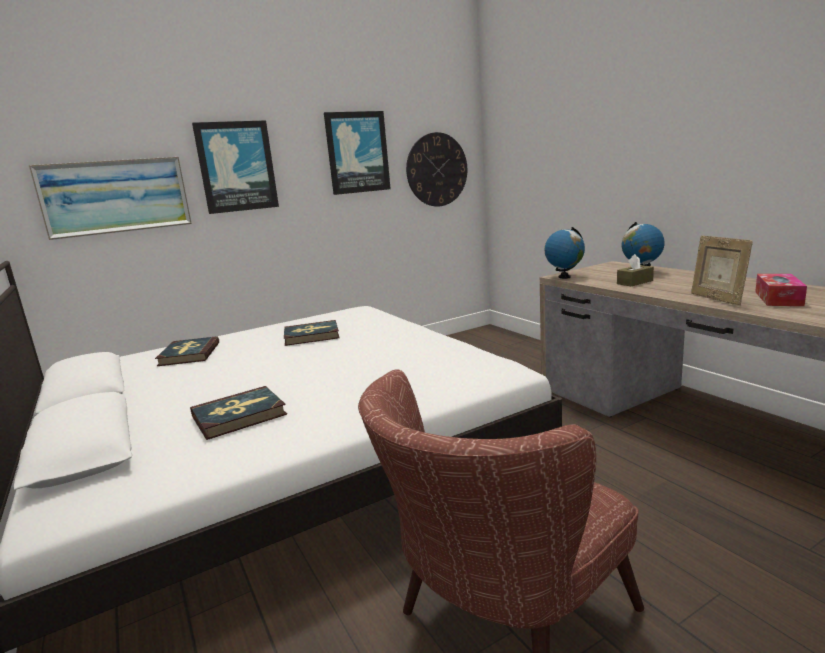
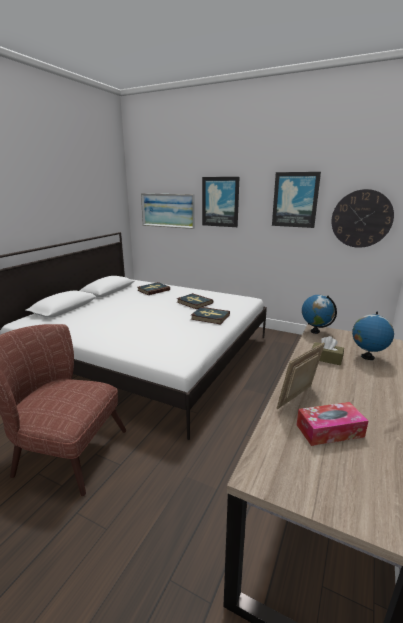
camera: 55 degrees right, 5 degrees up
book [190,386,287,440] -> book moved to [191,307,230,324]

